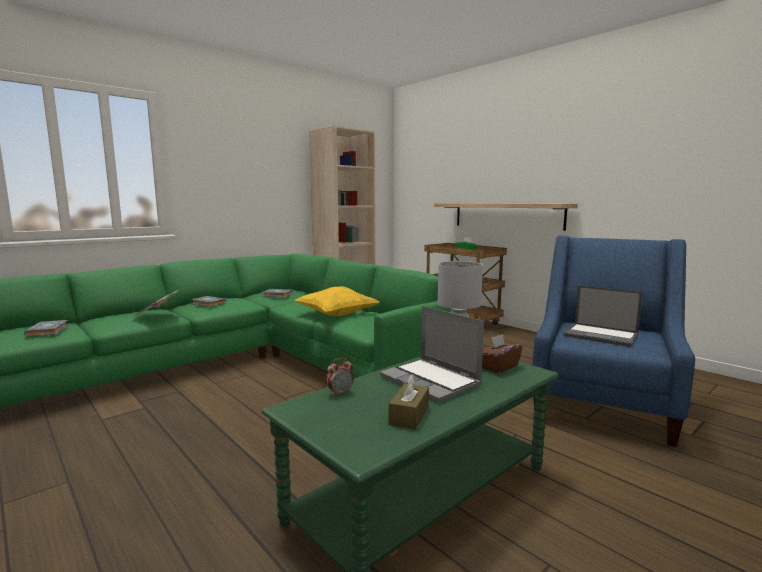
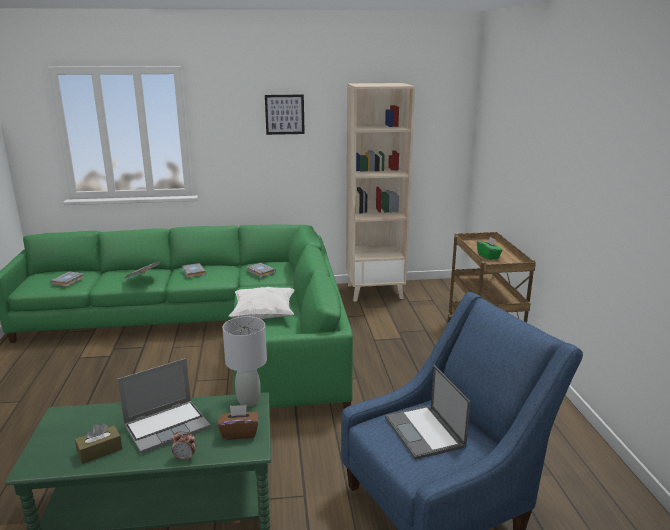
camera: 35 degrees right, 10 degrees up
yellow pillow [295,286,380,316] -> white pillow [229,287,295,319]
alarm clock [326,358,354,397] -> alarm clock moved to [172,431,196,461]
laptop [380,306,484,403] -> laptop turned 120 degrees counterclockwise [117,358,211,454]
shelf [434,203,578,231] -> none
none -> picture [265,95,305,135]

